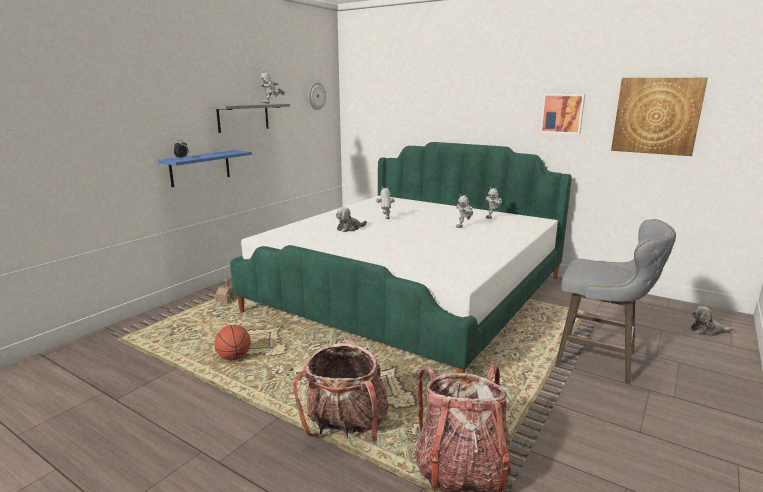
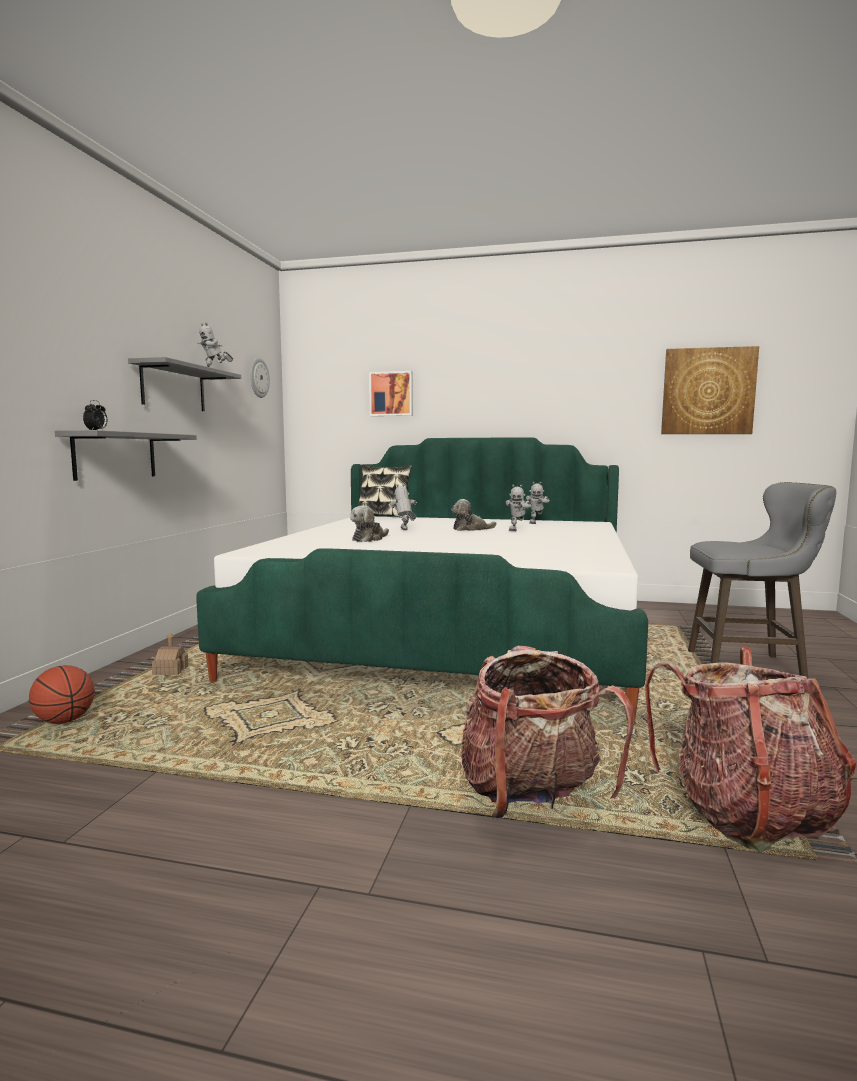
camera: 20 degrees left, 10 degrees down
blue shelf [158,150,252,187] -> grey shelf [55,430,197,481]
basketball [214,325,251,360] -> basketball moved to [29,665,95,724]
picture [540,94,585,134] -> picture moved to [369,371,413,416]
plush toy [691,306,733,337] -> plush toy moved to [451,499,496,531]
none -> pillow [358,464,412,518]

